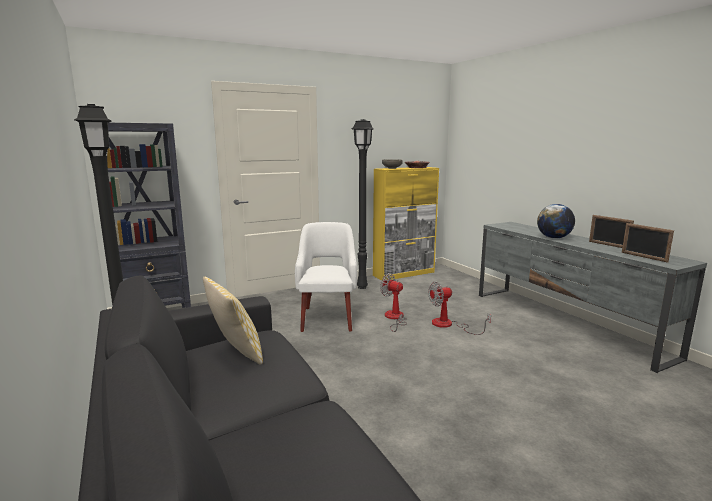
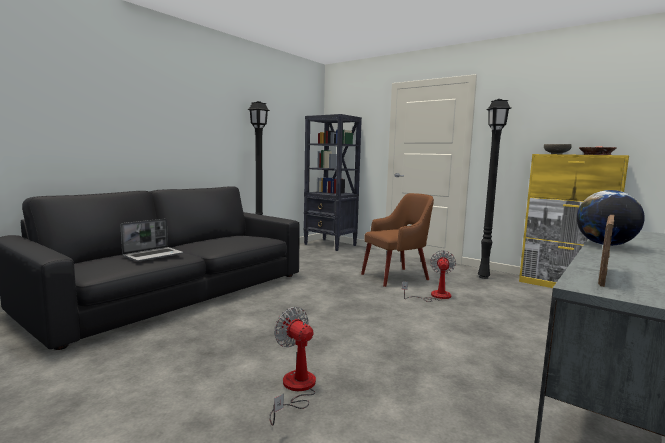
camera: 65 degrees right, 5 degrees down
pillow [203,277,263,364] -> none
white armchair [295,222,357,332] -> brown armchair [361,193,434,287]
fan [428,281,491,335] -> fan moved to [269,307,316,425]
picture frame [589,215,634,248] -> none
none -> laptop [120,219,183,262]

